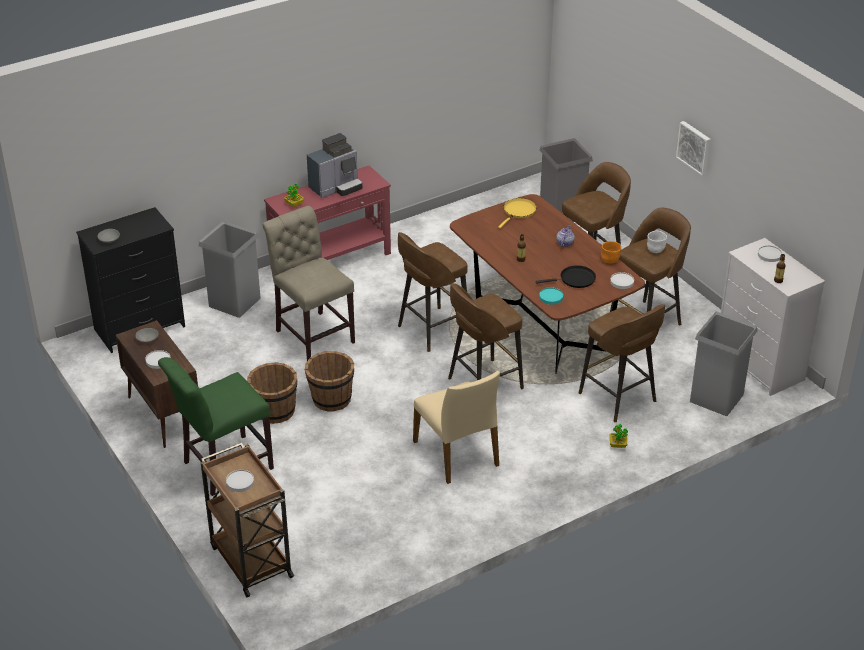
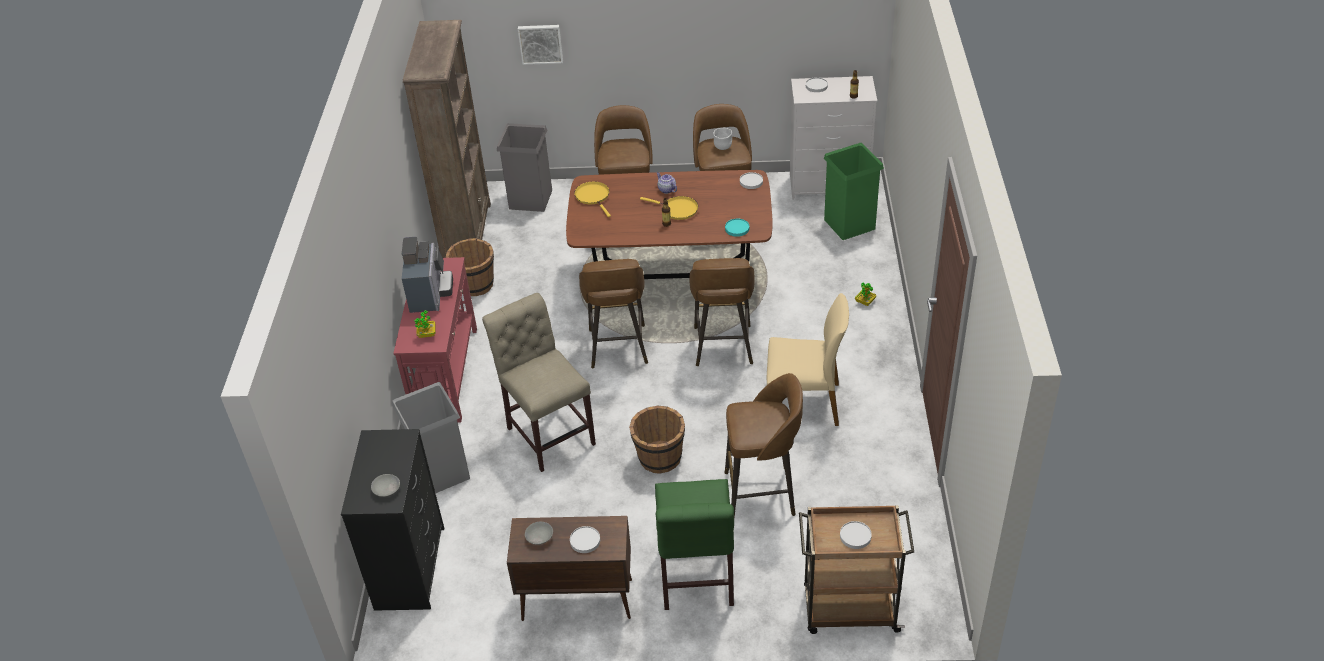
camera: 55 degrees left, 5 degrees up
brown bucket [247,362,297,424] -> brown bucket moved to [446,238,494,296]
beige chair [263,206,355,361] -> beige chair turned 60 degrees clockwise [482,293,596,472]
black frying pan [536,265,596,288] -> none
brown stool [579,304,665,422] -> brown stool moved to [725,373,803,517]
orange bowl [601,241,621,263] -> none
picture [676,121,711,176] -> picture moved to [518,25,563,65]
grey trash can [690,312,757,416] -> green trash can [824,143,884,240]
none -> brown bookcase [403,20,491,258]
none -> yellow frying pan [640,196,698,220]

